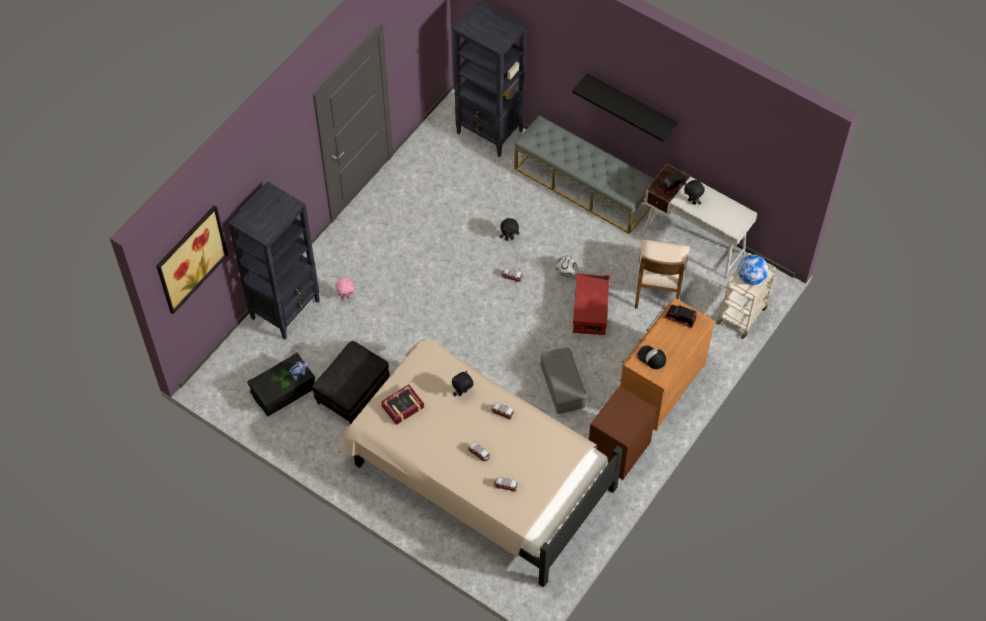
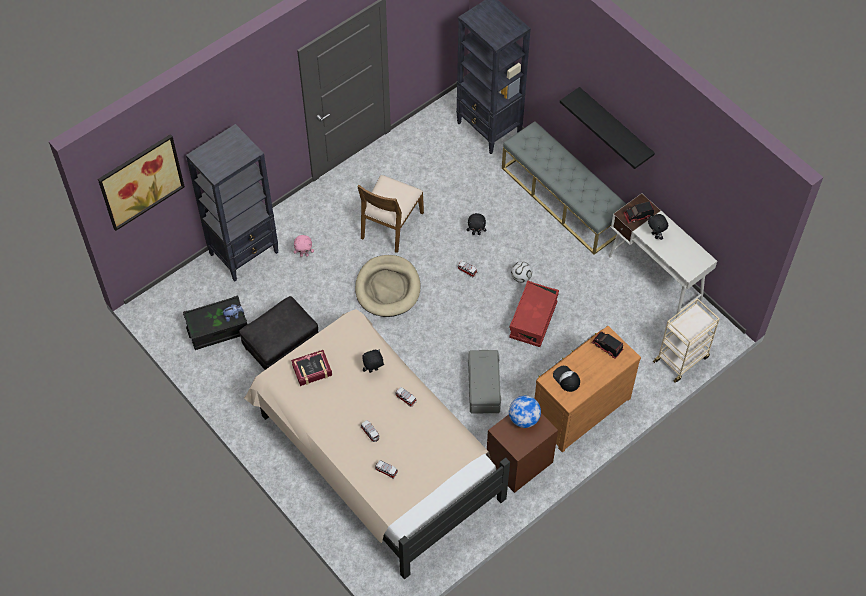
camera: 15 degrees right, 0 degrees up
brown chair [635,240,690,309] -> brown chair moved to [357,175,424,253]
globe [738,255,768,285] -> globe moved to [509,396,541,428]
none -> beige dog bed [355,255,421,317]

